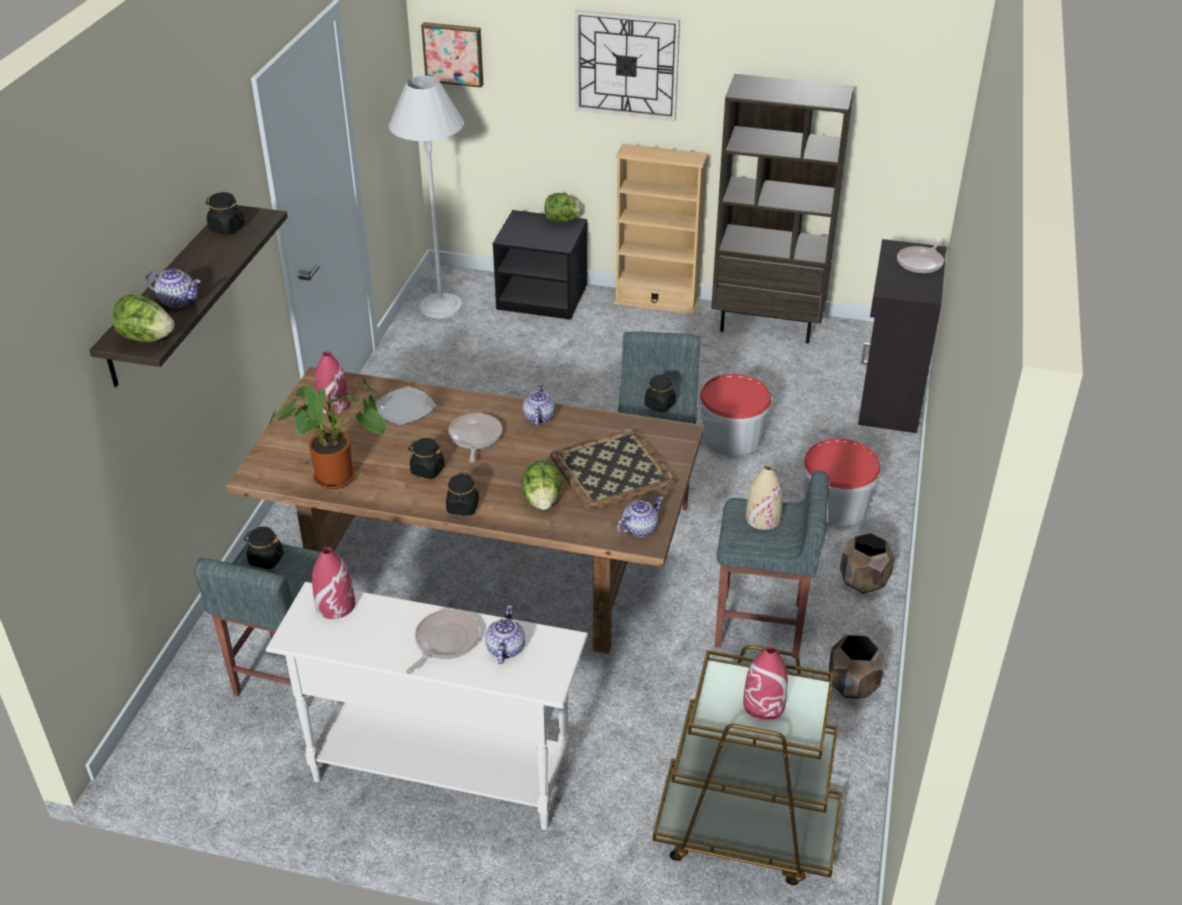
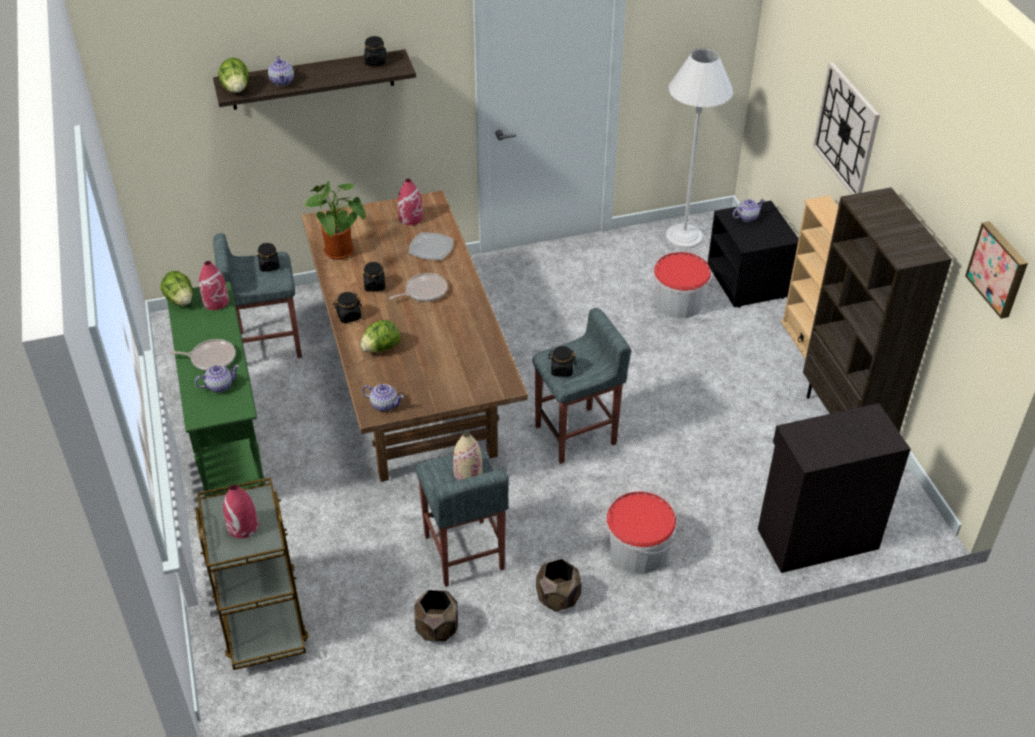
camera: 60 degrees right, 5 degrees up
white console table [266,582,588,830] -> green console table [167,282,266,497]
picture [421,22,483,88] -> picture moved to [965,221,1028,319]
teapot [523,383,555,426] -> teapot moved to [733,199,765,222]
lettuce [545,193,582,222] -> lettuce moved to [161,271,193,306]
tray [550,428,677,510] -> none
bucket [699,374,771,456] -> bucket moved to [653,252,711,318]
frying pan [897,238,945,273] -> none

